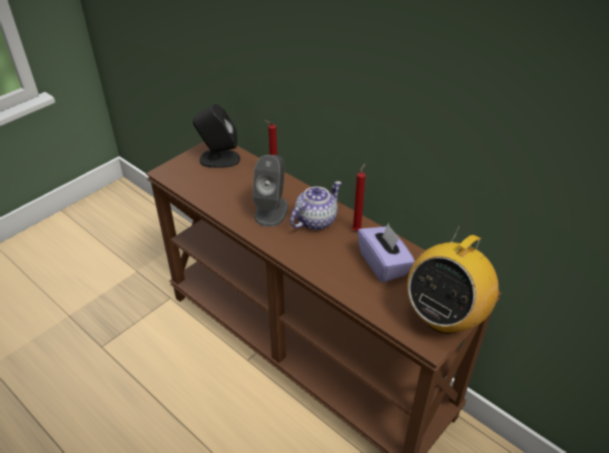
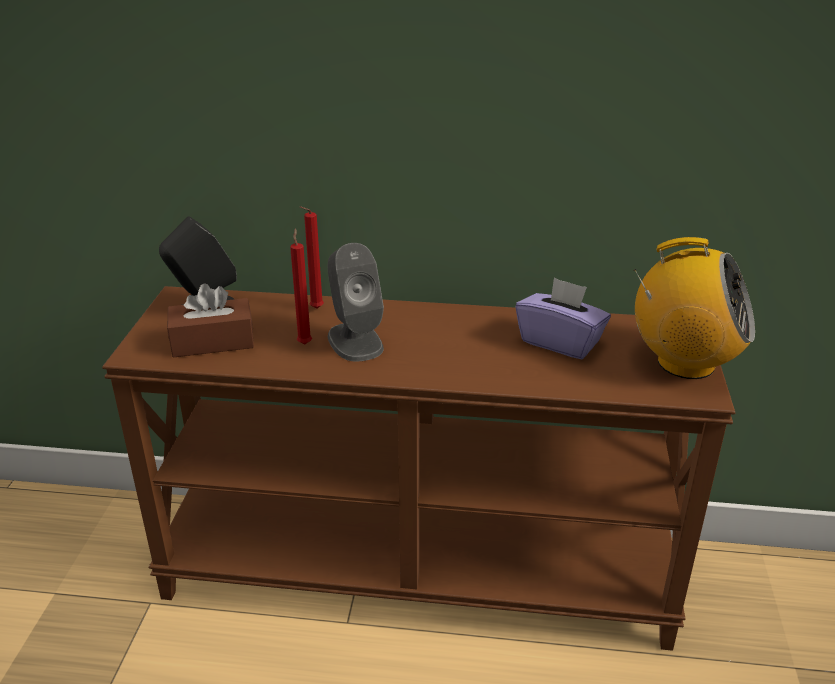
camera: 35 degrees left, 10 degrees down
teapot [290,181,341,230] -> none
red candle [352,163,366,231] -> red candle moved to [290,228,312,344]
radio [407,226,499,334] -> radio turned 75 degrees counterclockwise [633,237,755,379]
none -> brown tissue box [167,283,254,357]

